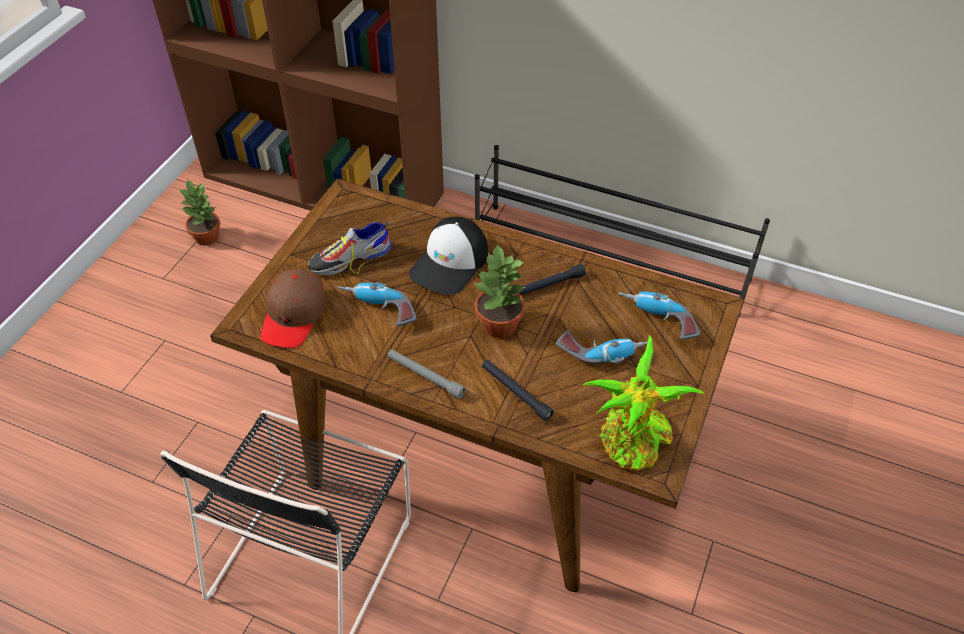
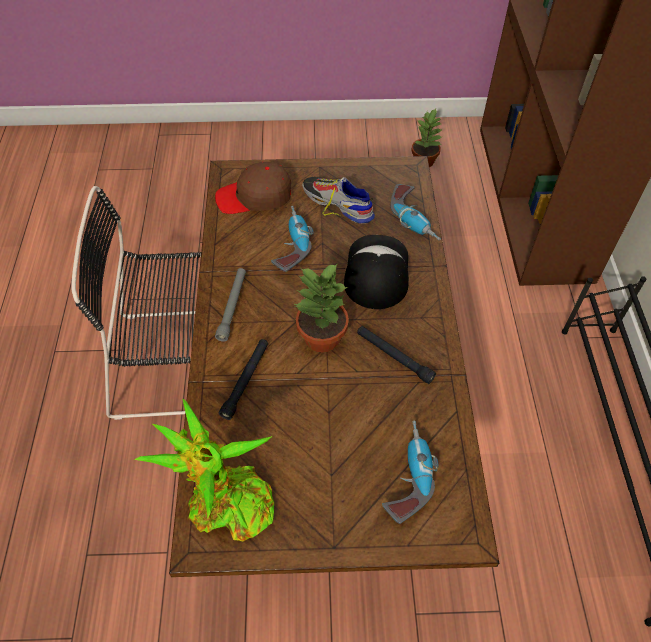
camera: 65 degrees right, 5 degrees up
cap [409,217,488,295] -> cap turned 90 degrees clockwise [344,235,409,309]
power drill [556,330,648,364] -> power drill moved to [390,184,441,241]

